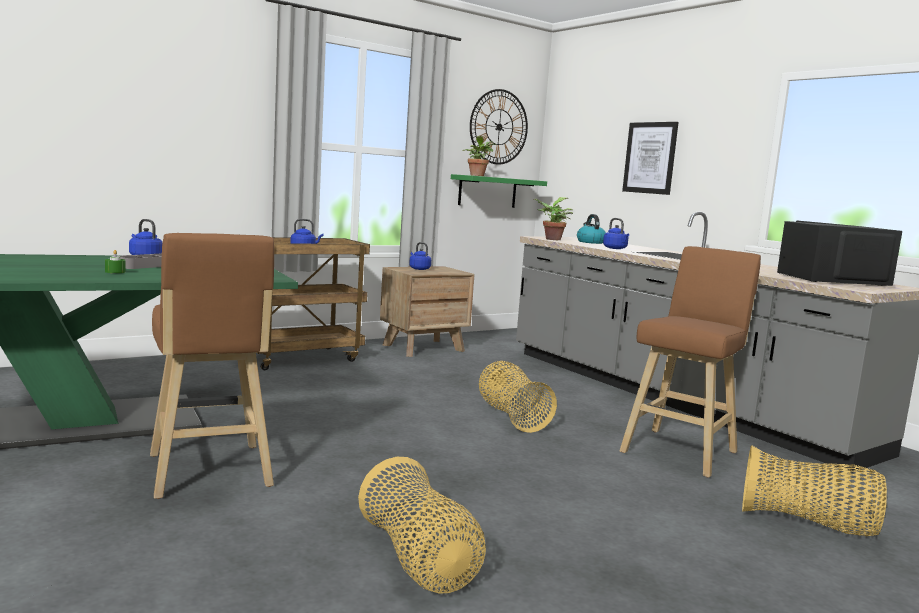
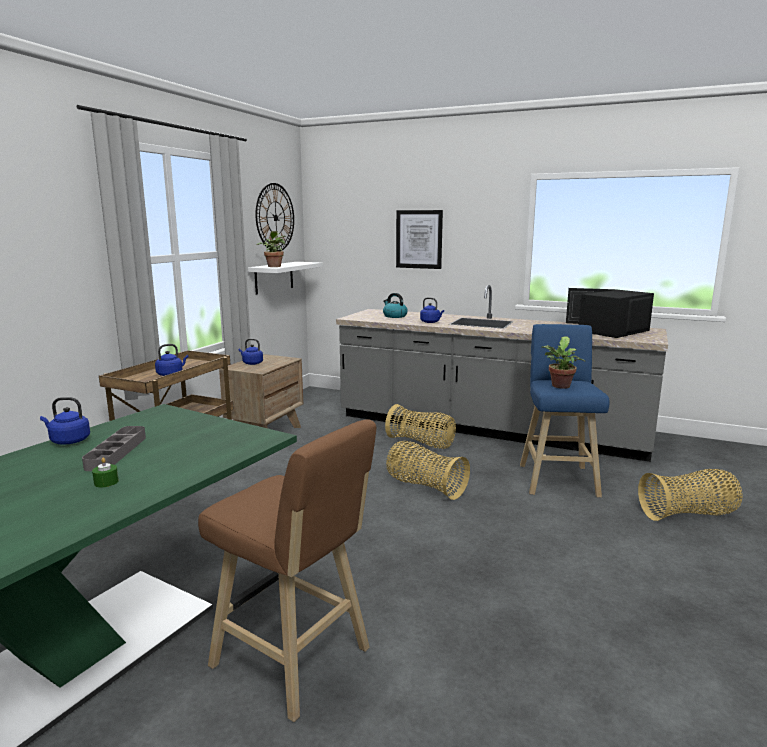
camera: 30 degrees left, 5 degrees up
basket [358,457,486,594] -> basket moved to [385,404,456,449]
green shelf [451,174,547,208] -> white shelf [248,262,323,294]
potted plant [533,197,573,240] -> potted plant moved to [541,336,585,389]
brown stool [619,246,761,477] -> blue stool [520,324,610,498]

